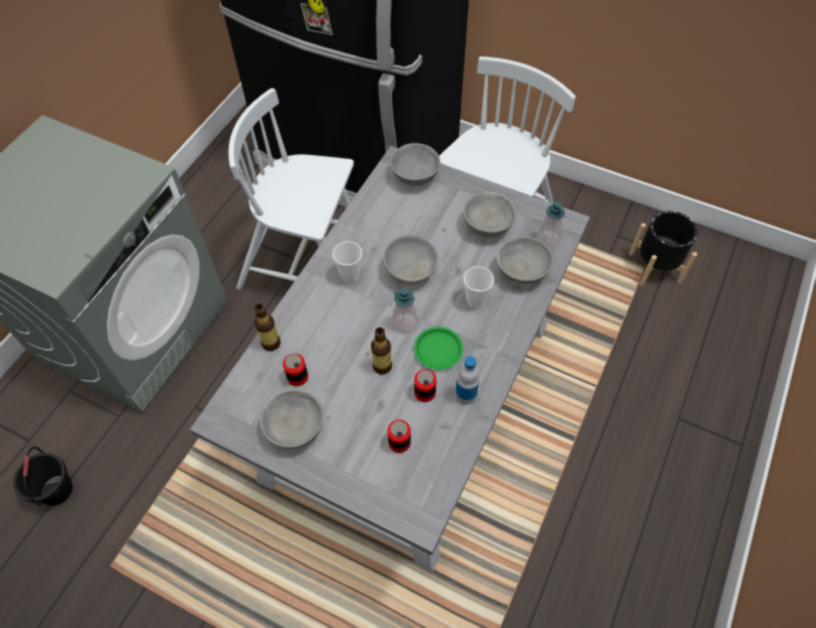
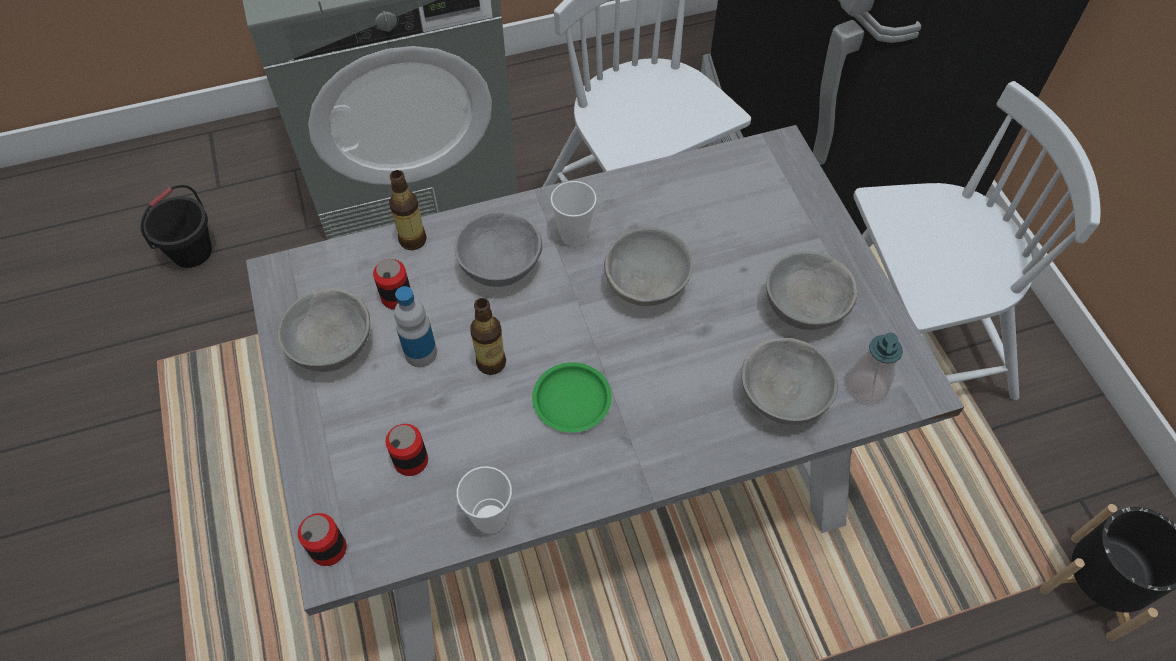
camera: 45 degrees right, 0 degrees up
grey bowl [390,143,440,186] -> grey bowl moved to [454,211,542,287]
soap dispenser [392,288,418,334] -> none
can [414,369,437,402] -> can moved to [298,513,347,566]
bottle [455,356,479,405] -> bottle moved to [394,286,437,367]
cup [463,266,494,308] -> cup moved to [456,466,512,534]

